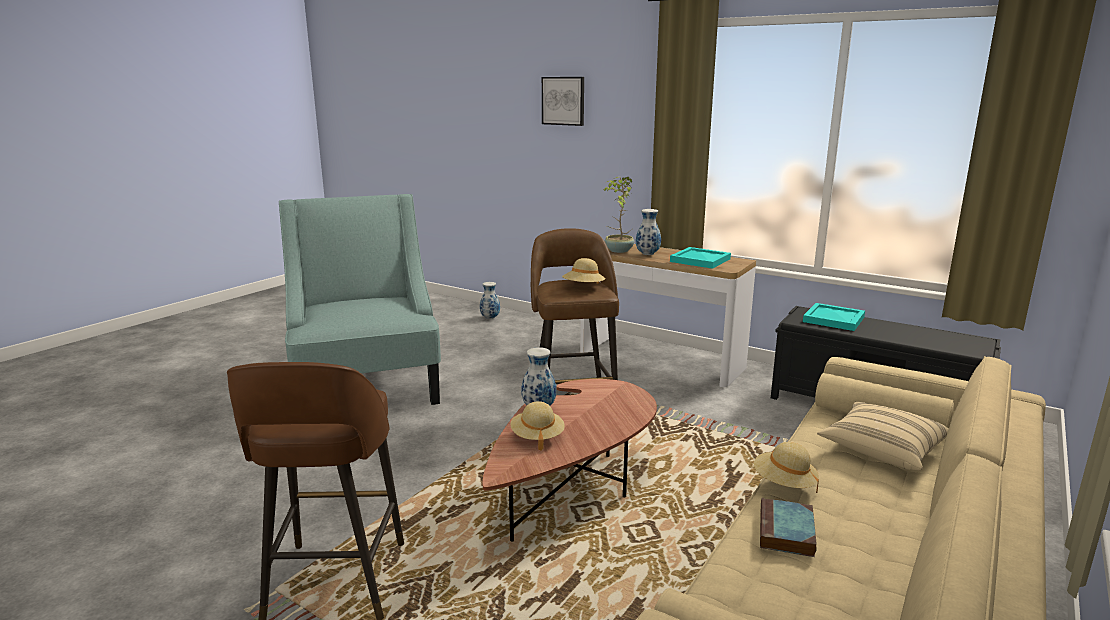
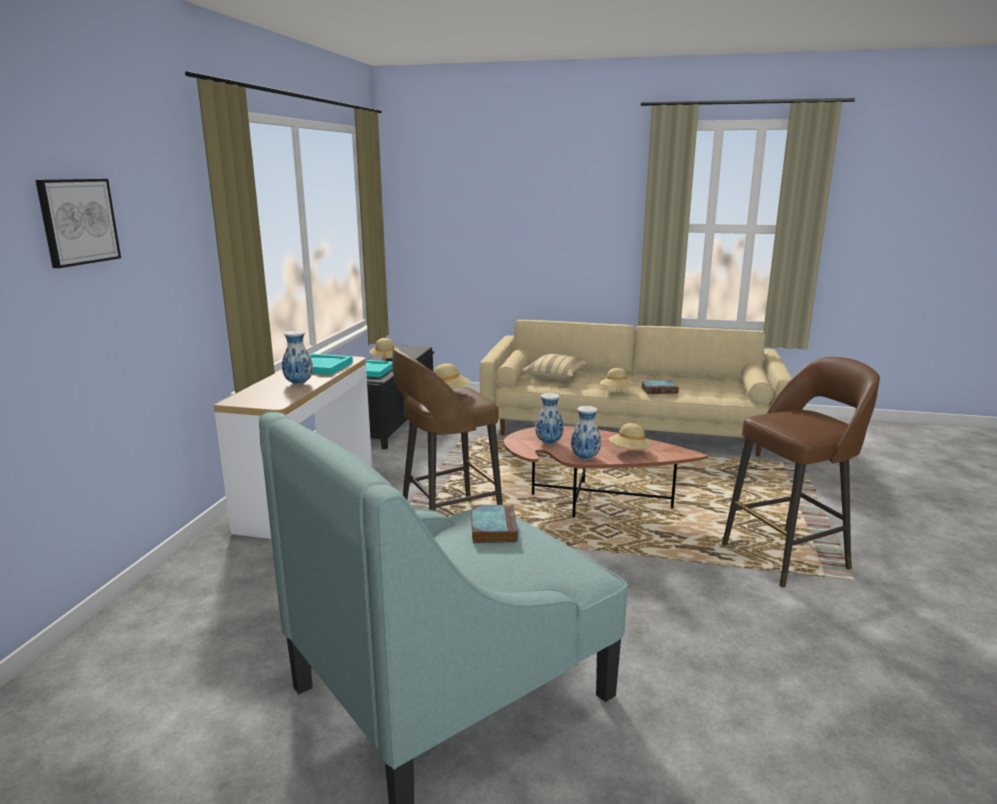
camera: 110 degrees left, 0 degrees up
vase [480,282,500,319] -> vase moved to [535,393,564,444]
potted plant [604,177,634,253] -> none
none -> beige hat [370,338,400,361]
none -> book [471,504,518,543]

